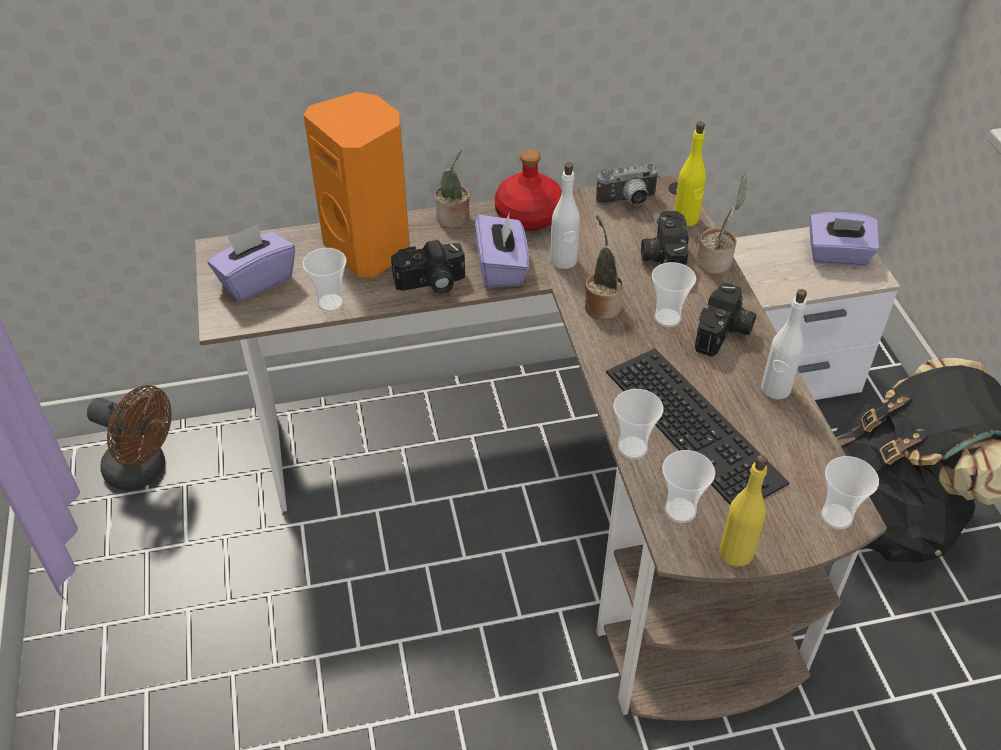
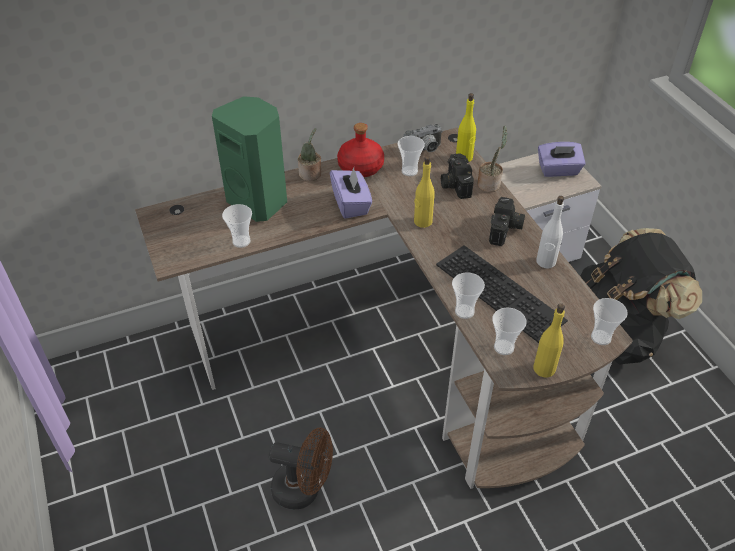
camera: 10 degrees left, 0 degrees up
brown fan [87,385,172,491] -> brown fan moved to [269,428,333,509]
purple tissue box [208,224,295,301] -> none
orange speaker [304,92,410,277] -> green speaker [212,96,287,222]
camera [391,240,465,294] -> none
white bottle [550,162,580,269] -> none
potted plant [585,215,623,320] -> yellow bottle [414,156,435,228]
cup [652,262,696,327] -> cup moved to [398,136,425,176]

